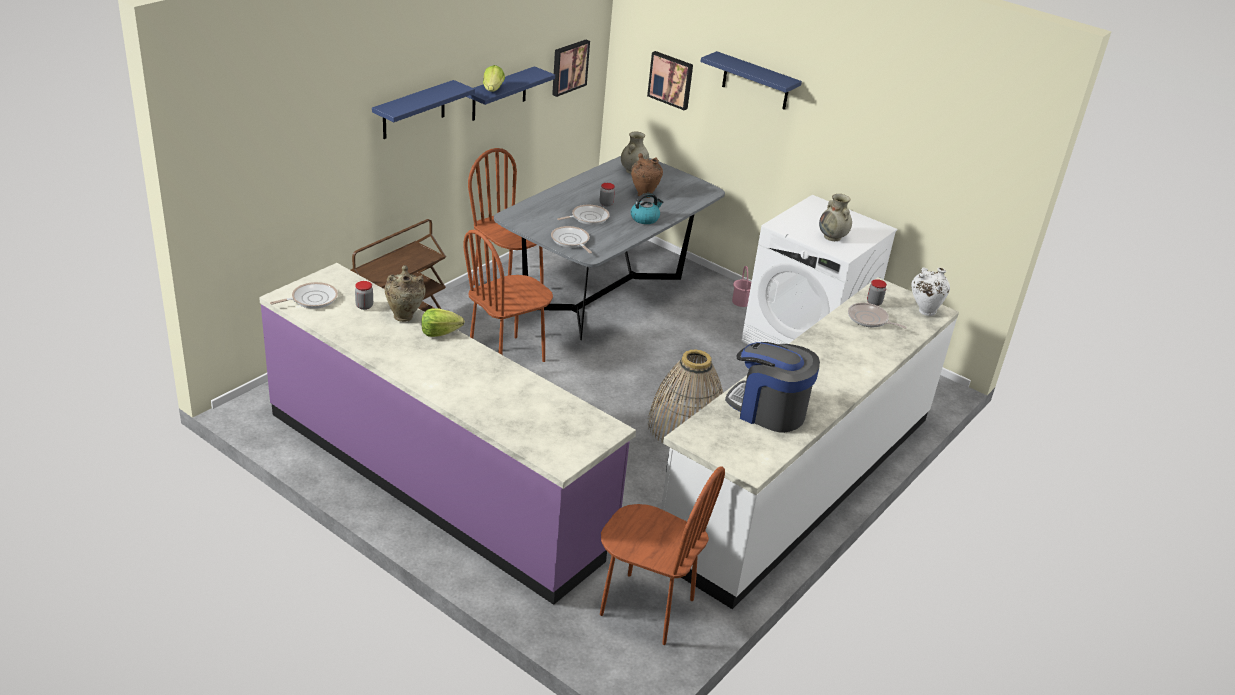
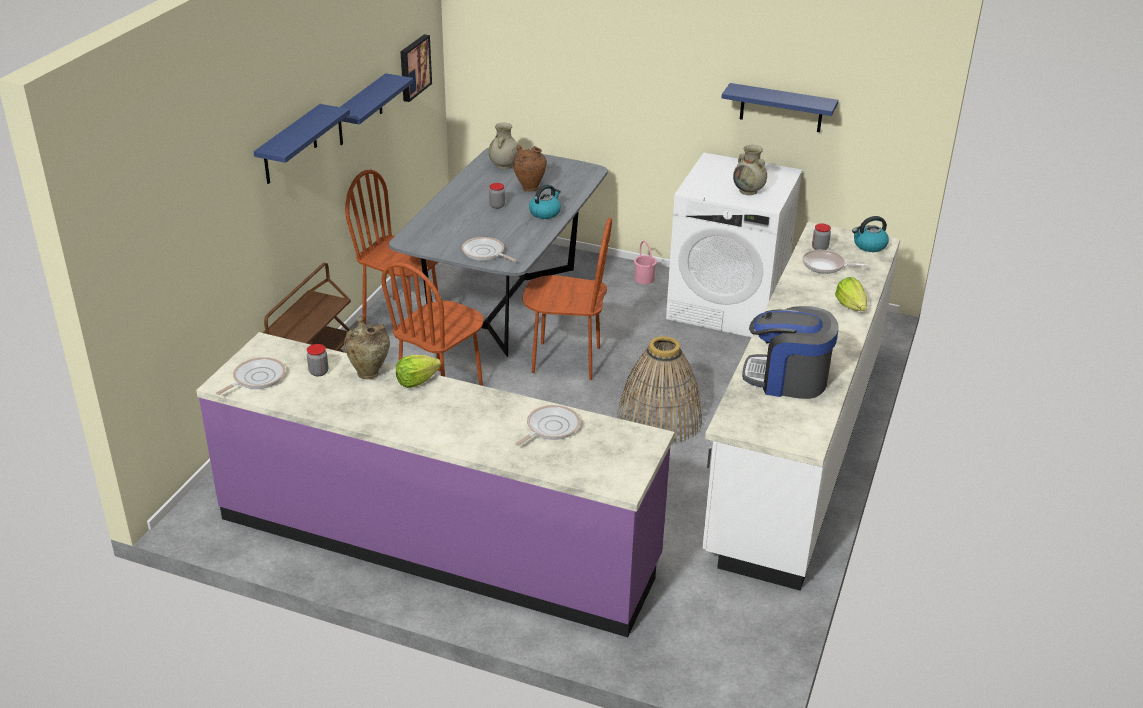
camera: 15 degrees left, 0 degrees up
lettuce [483,65,505,92] -> lettuce moved to [835,277,867,311]
frying pan [557,205,610,225] -> frying pan moved to [515,405,580,446]
brown chair [600,466,725,645] -> brown chair moved to [523,218,612,380]
picture [647,51,693,110] -> none
blue shelf [700,51,802,110] -> blue shelf moved to [722,83,838,132]
white vase [911,267,950,316] -> kettle [852,216,889,252]

